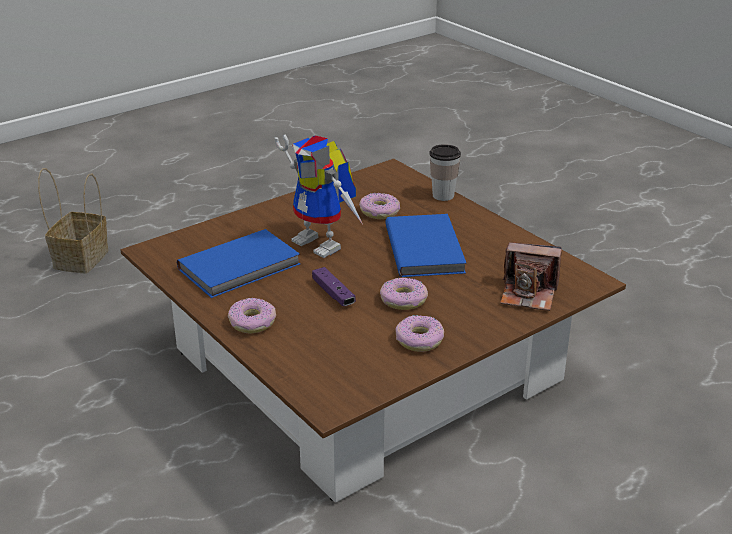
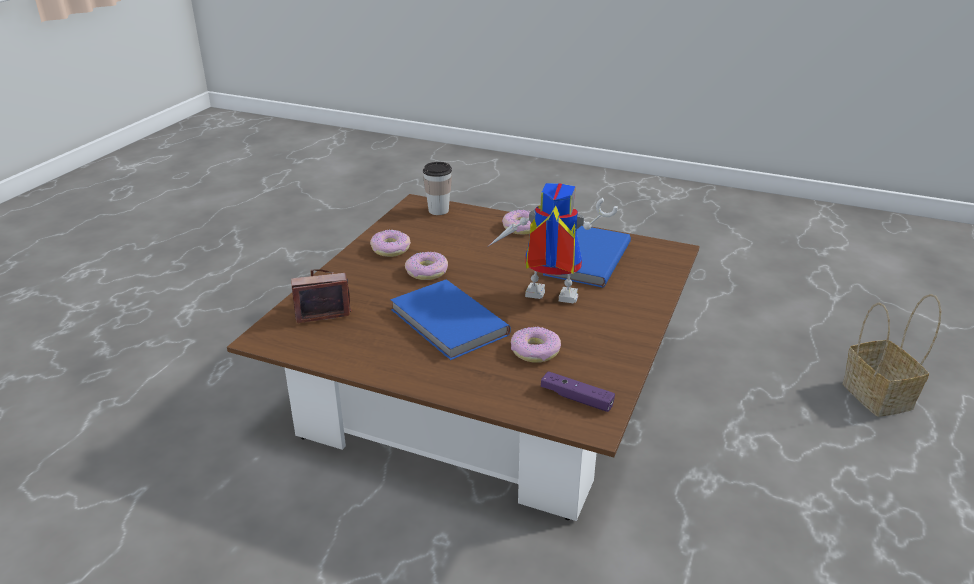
camera: 150 degrees right, 0 degrees up
purple game controller [312,267,356,306] -> purple game controller moved to [541,371,615,412]
cup [429,144,461,201] -> cup moved to [423,162,452,215]

